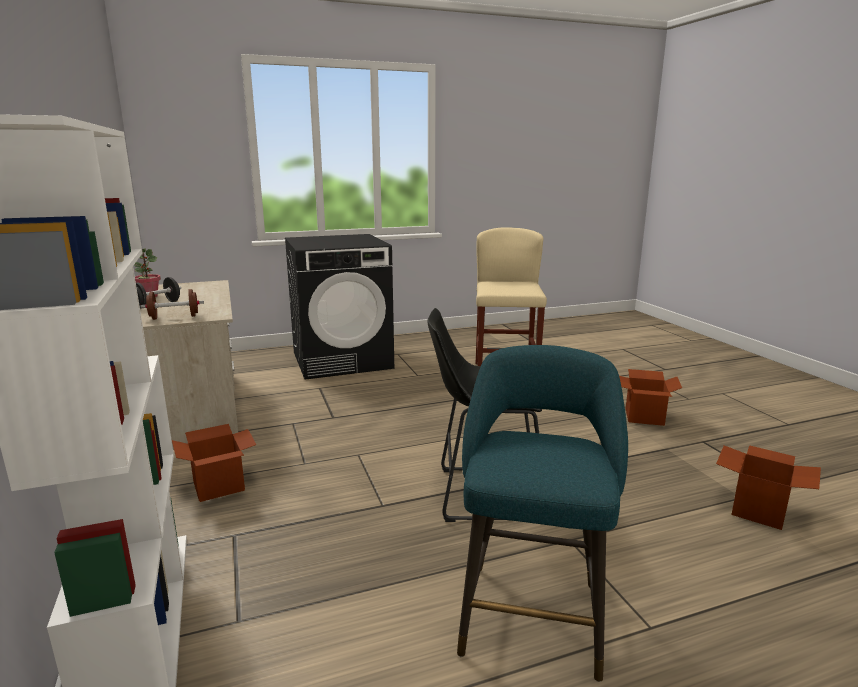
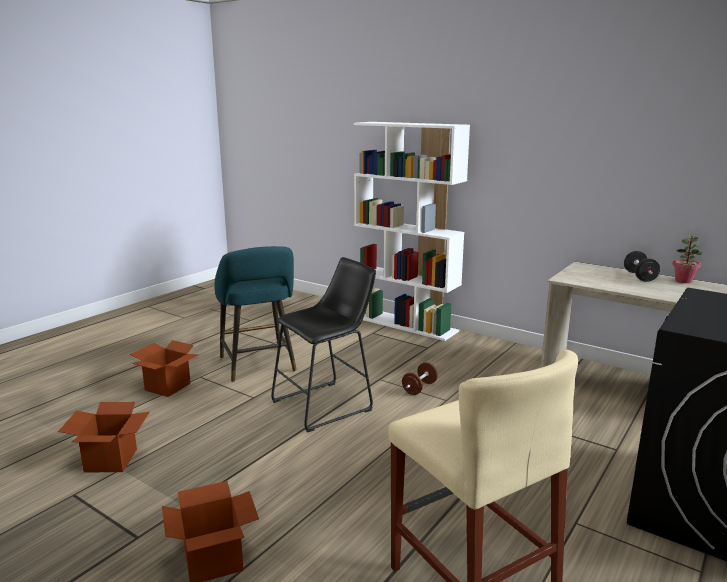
camera: 145 degrees right, 0 degrees up
brown dumbbell [140,289,204,320] -> brown dumbbell moved to [402,362,438,395]
cardboard box [172,424,256,502] -> cardboard box moved to [130,340,199,397]

